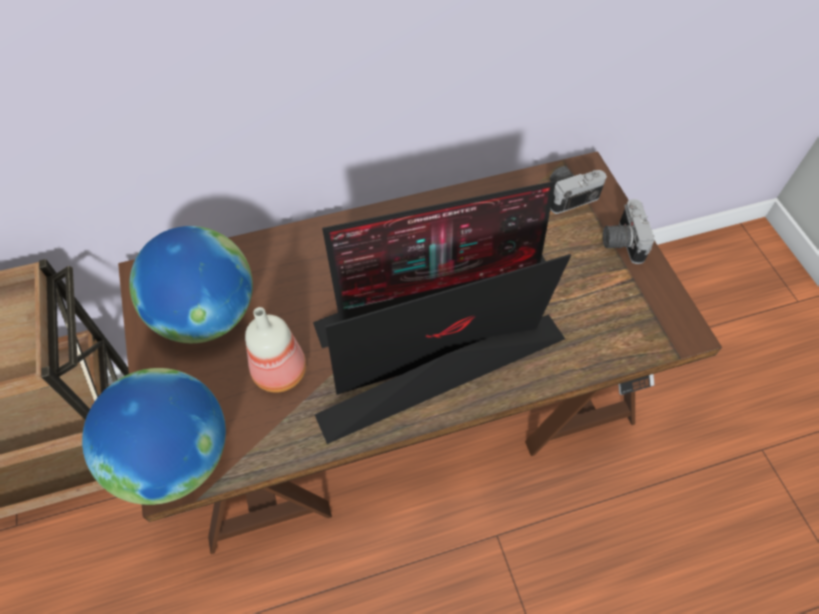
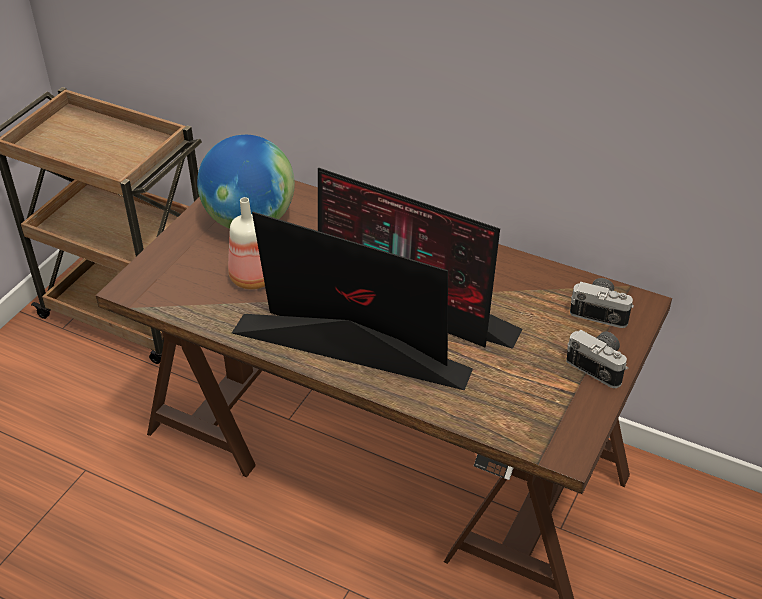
camera: 45 degrees right, 15 degrees down
globe [82,368,226,505] -> none
camera [603,199,655,264] -> camera turned 90 degrees clockwise [566,330,628,388]

